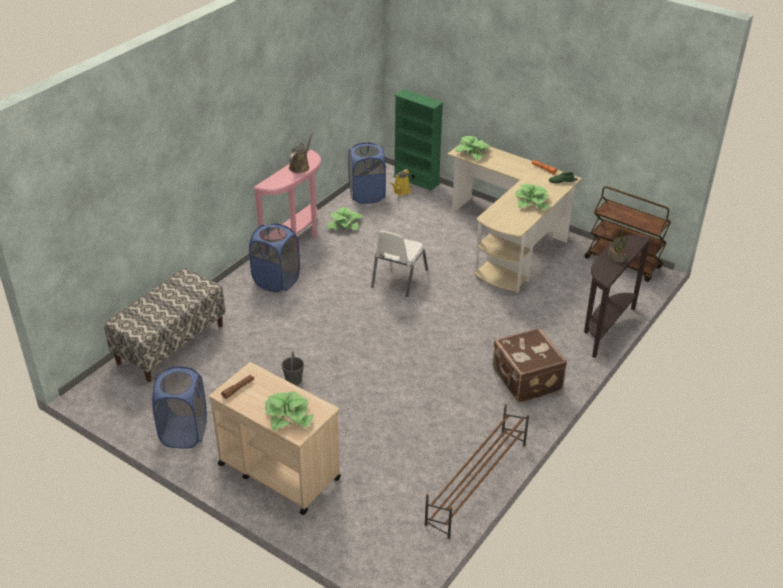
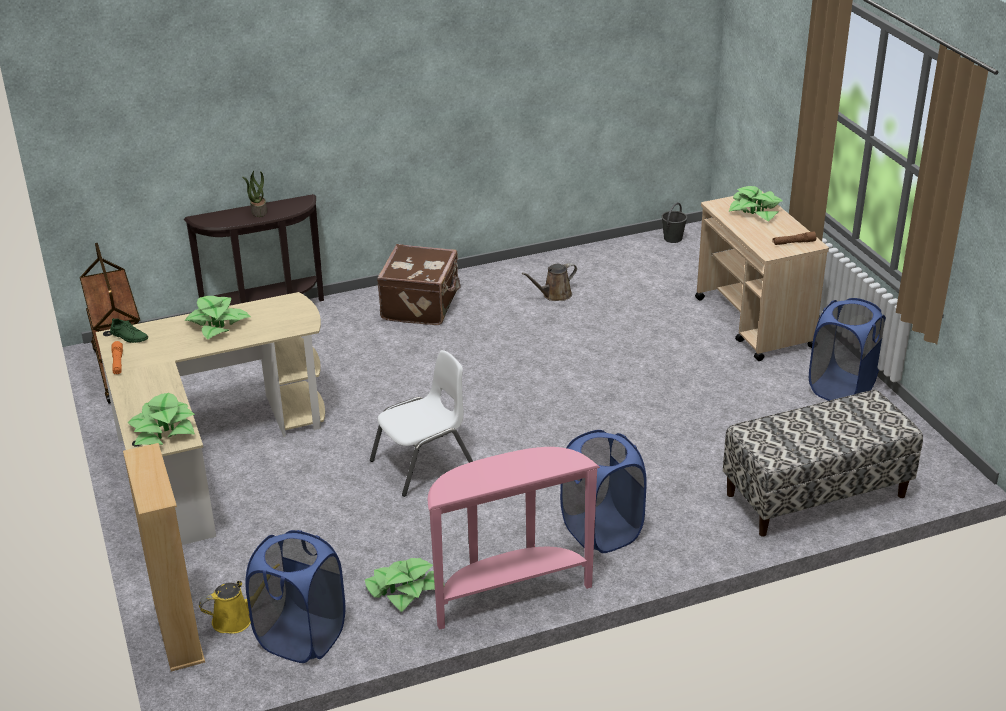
camera: 145 degrees left, 5 degrees down
grey bucket [282,351,304,385] -> grey bucket moved to [662,202,687,243]
brown watering can [289,132,314,173] -> brown watering can moved to [522,263,577,301]
green bookcase [393,89,444,191] -> beige bookcase [123,443,205,672]
brown shoe rack [424,404,529,539] -> none

